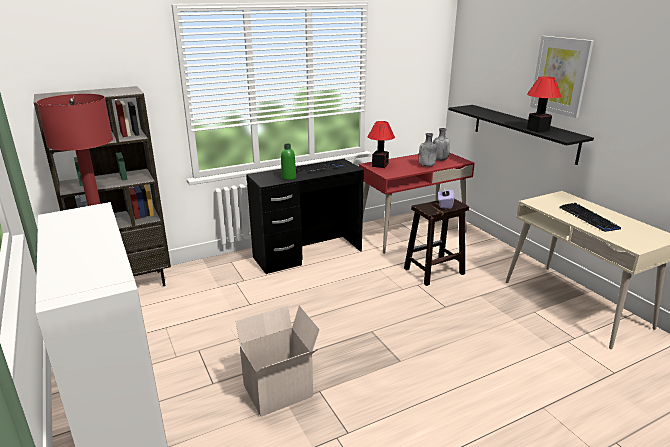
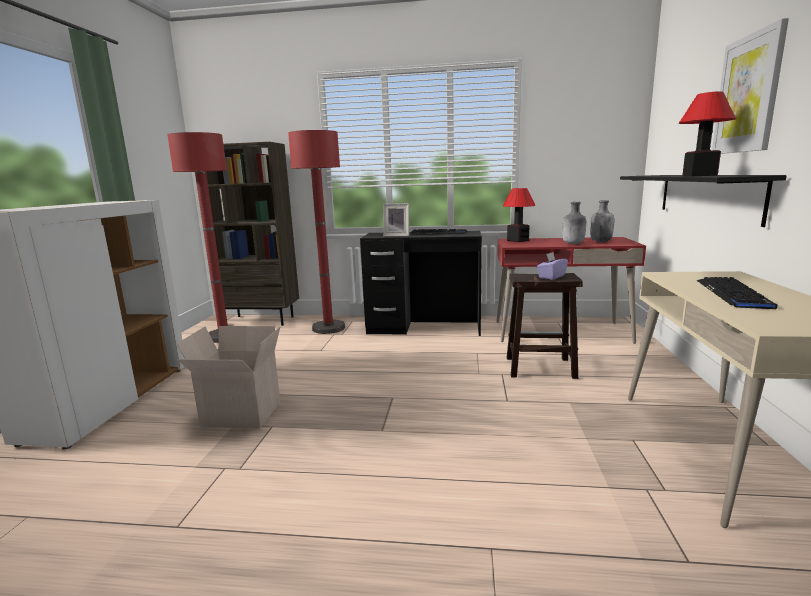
camera: 35 degrees right, 10 degrees down
green bottle [281,144,296,180] -> picture frame [383,203,409,236]
none -> red floor lamp [288,130,345,334]

